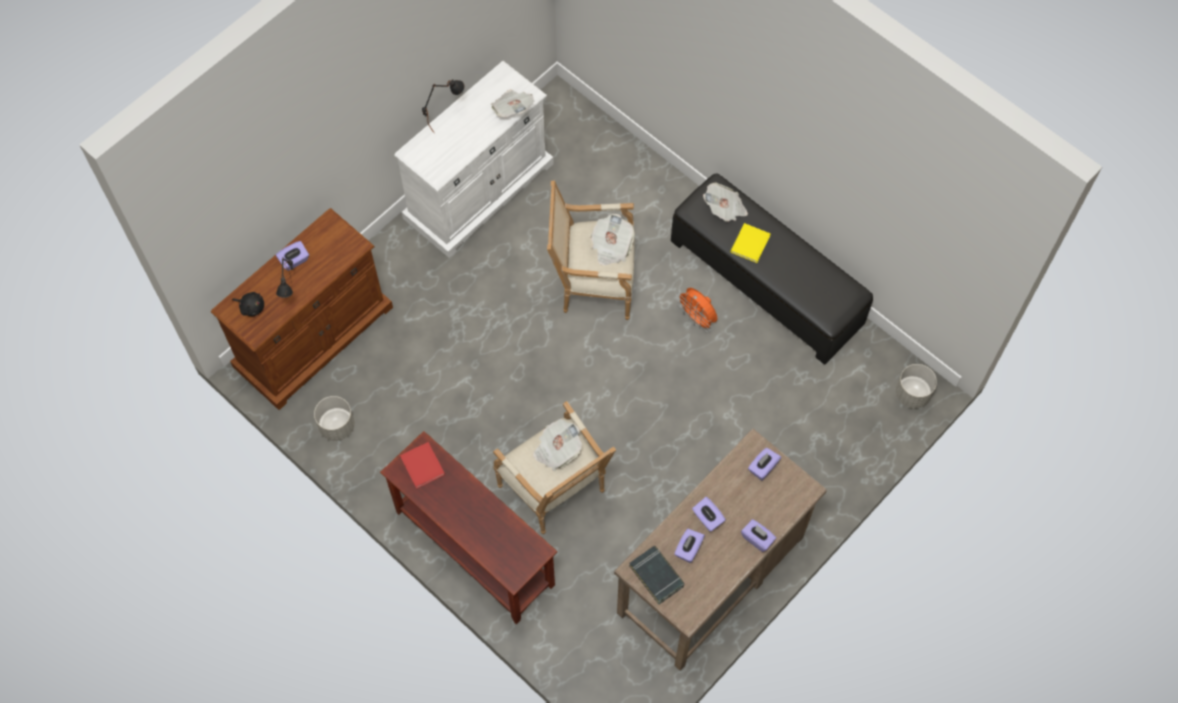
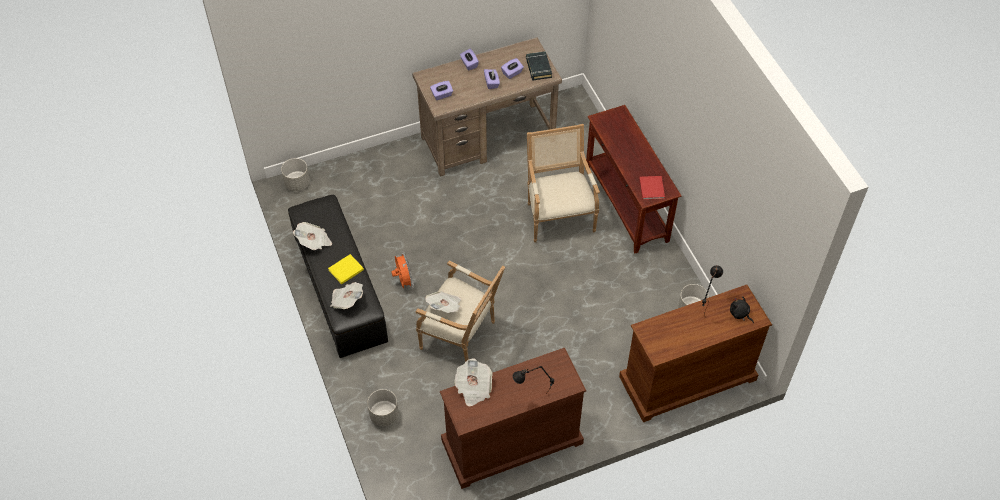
camera: 155 degrees left, 10 degrees down
purple tissue box [276,241,309,271] -> none
white dresser [394,61,554,258] -> brown dresser [440,347,586,489]
newspaper [533,419,582,471] -> newspaper moved to [293,222,332,250]
none -> grey planter [367,389,399,426]

